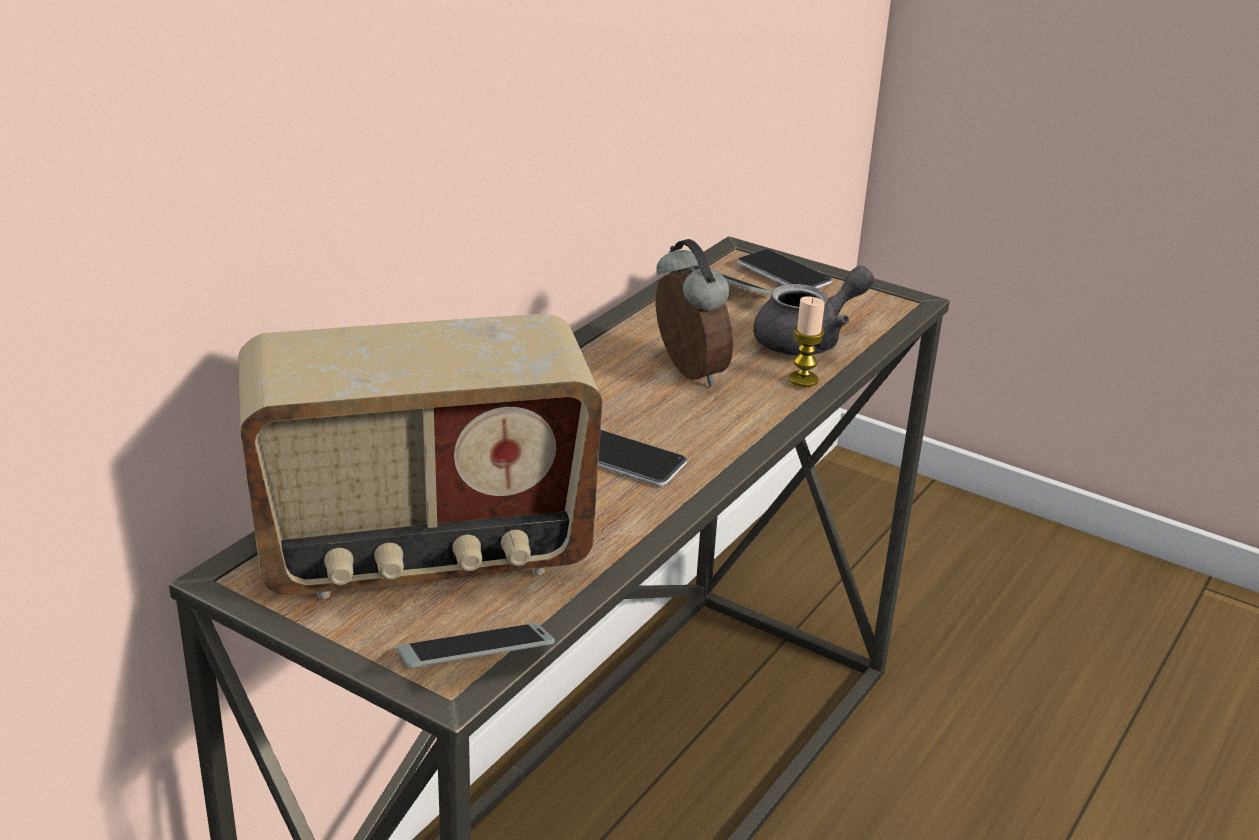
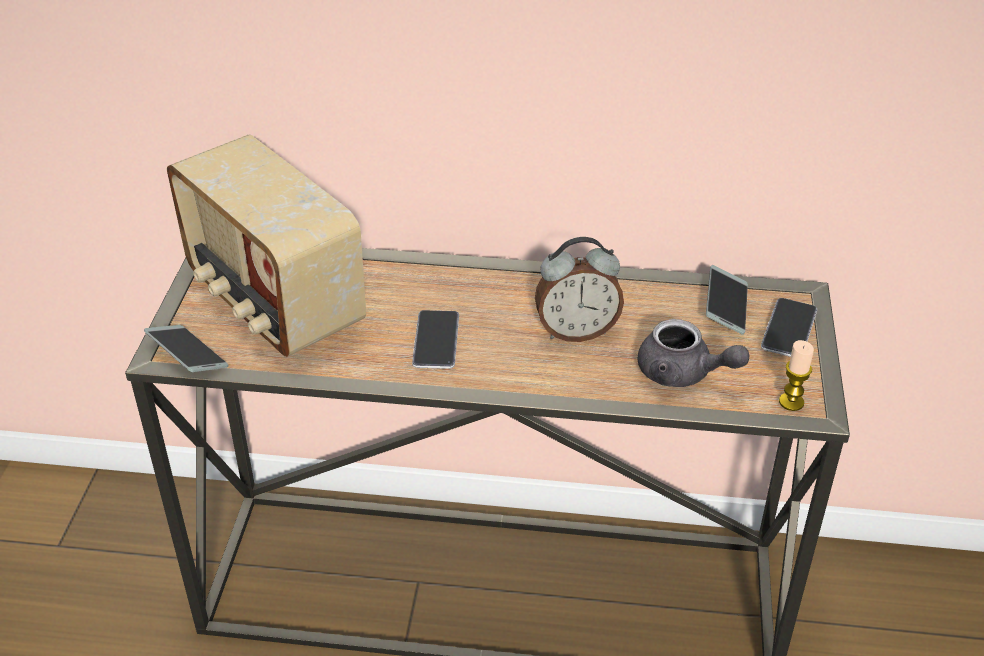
camera: 65 degrees right, 10 degrees up
alarm clock [655,239,733,387] -> alarm clock turned 45 degrees clockwise [535,237,624,342]
candle [789,296,825,387] -> candle moved to [779,340,814,411]

